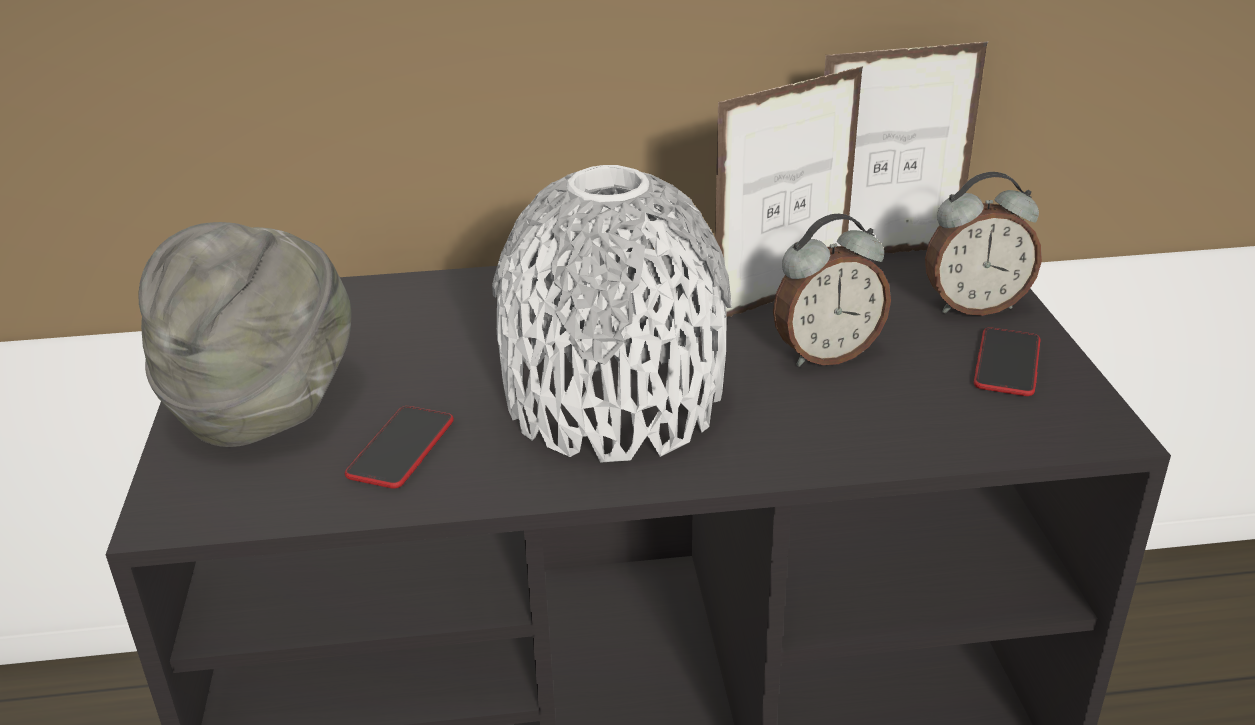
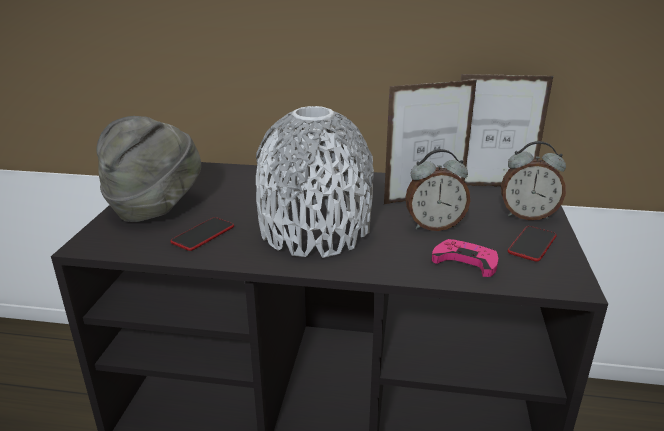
camera: 15 degrees right, 5 degrees down
none -> pink game controller [432,239,498,277]

